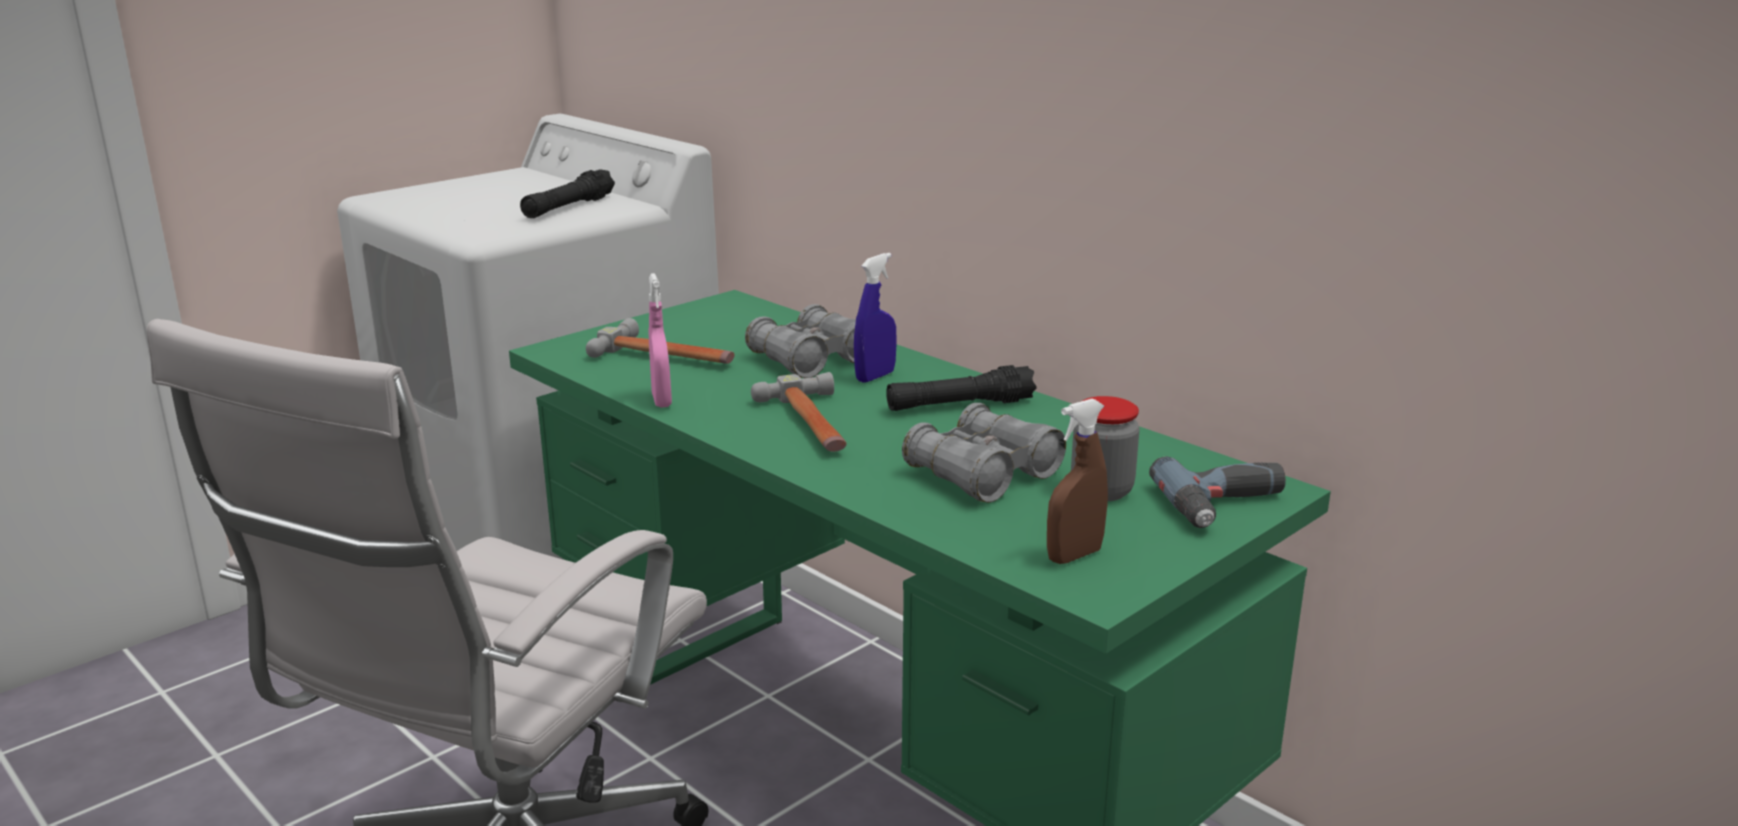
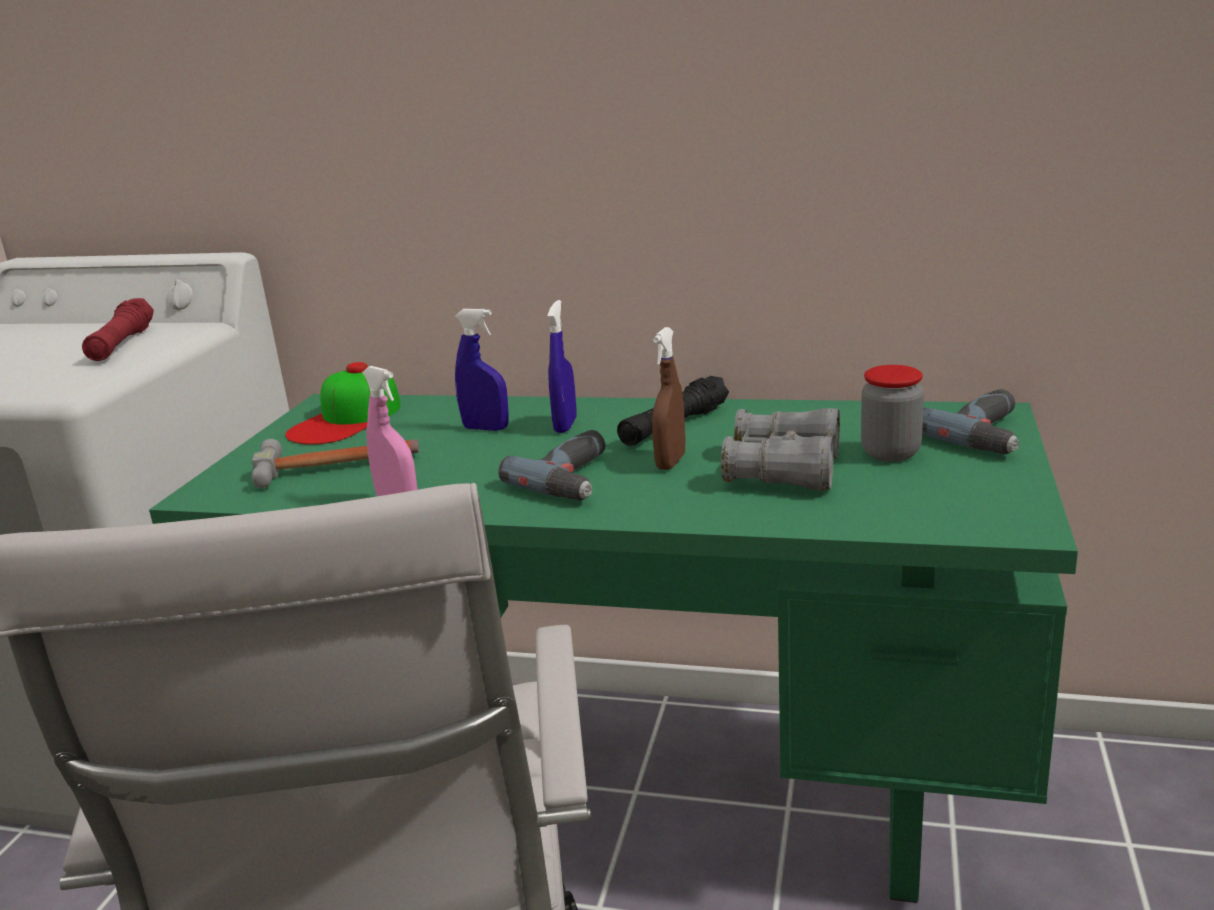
camera: 30 degrees left, 0 degrees up
black flashlight [520,170,615,218] -> red flashlight [82,298,154,361]
grey binoculars [745,304,856,378] -> blue spray bottle [455,309,508,431]
hammer [751,372,846,452] -> power drill [498,430,605,501]
brown spray bottle [1047,399,1108,564] -> brown spray bottle moved to [652,327,685,470]
none -> cap [285,362,401,445]

